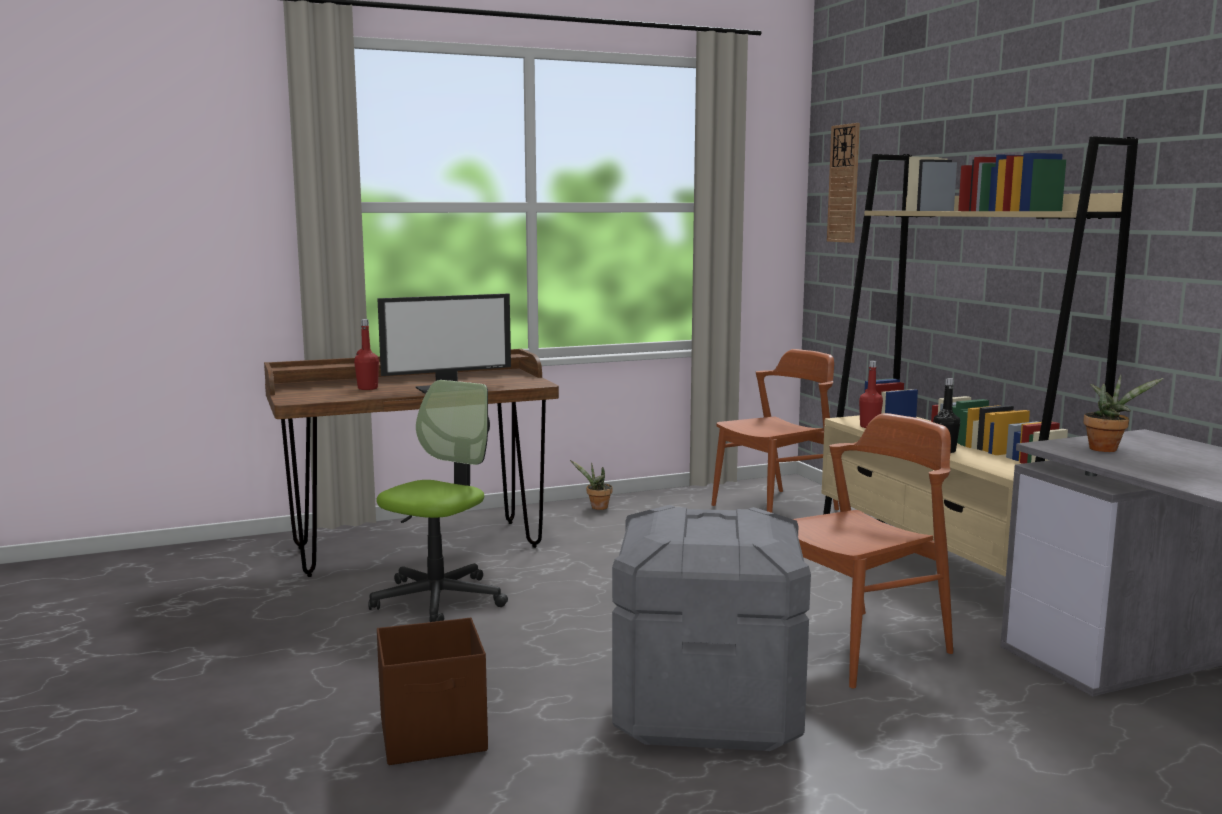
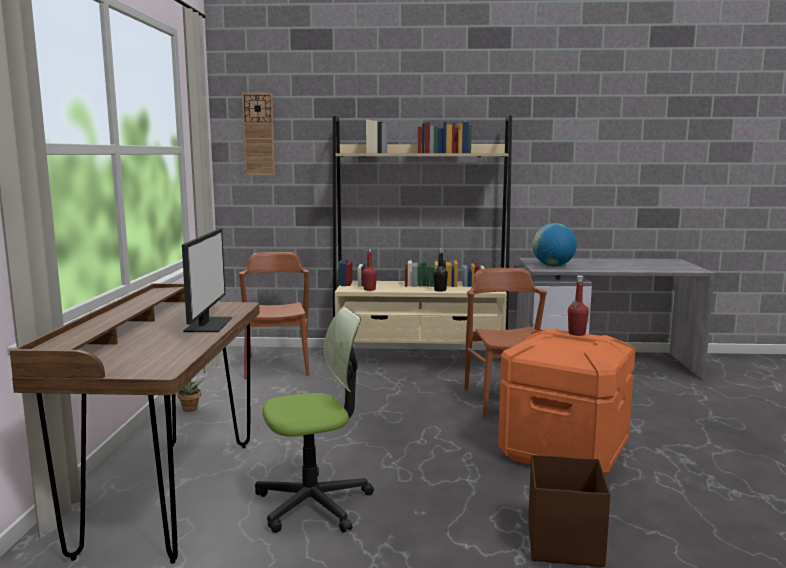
camera: 65 degrees left, 0 degrees up
red bottle [354,319,379,390] -> red bottle moved to [568,276,589,336]
office chair [368,380,508,622] -> office chair turned 105 degrees clockwise [255,307,374,533]
grey storage box [612,505,811,751] -> orange storage box [498,328,635,476]
potted plant [1084,374,1164,452] -> globe [532,223,577,266]

